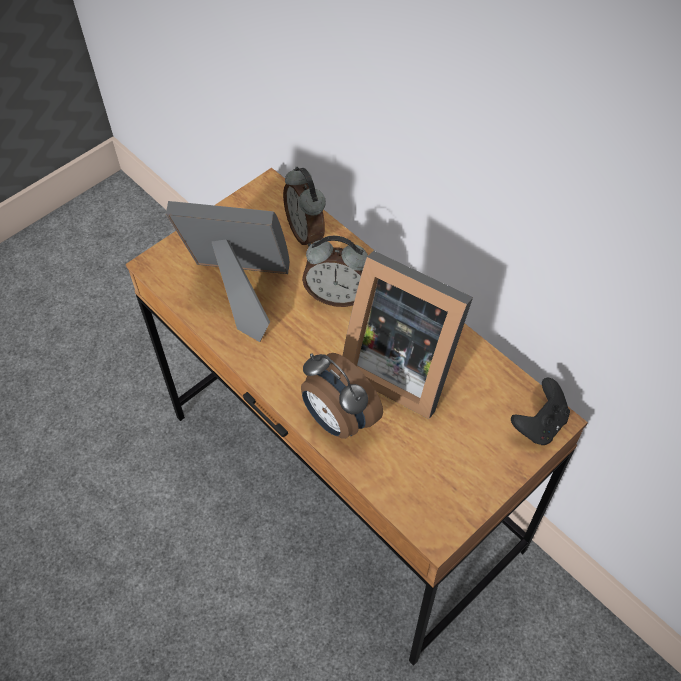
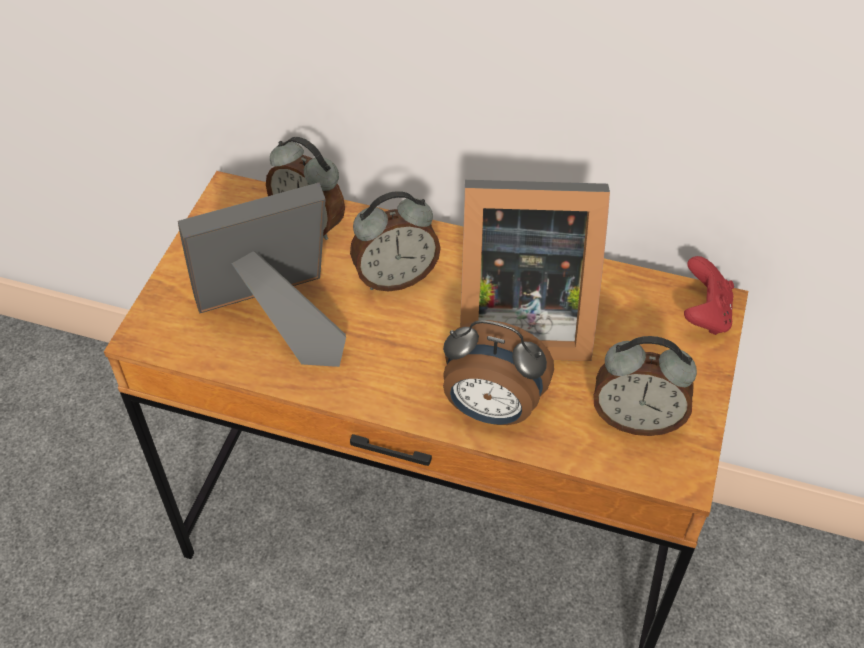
camera: 30 degrees left, 5 degrees down
black game controller [511,378,570,445] -> red game controller [684,256,734,335]
none -> alarm clock [594,336,697,436]

